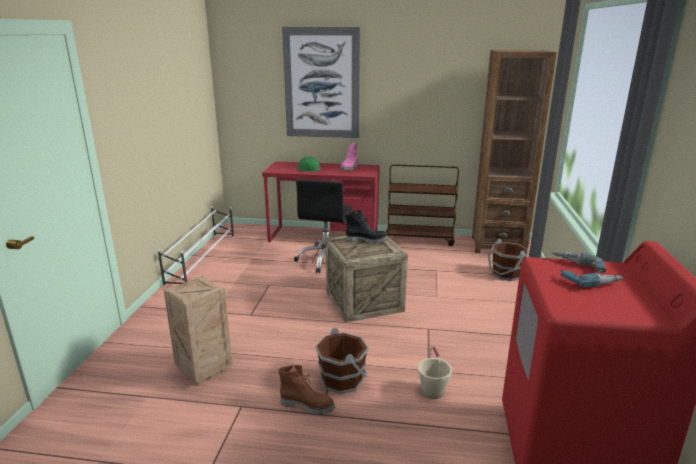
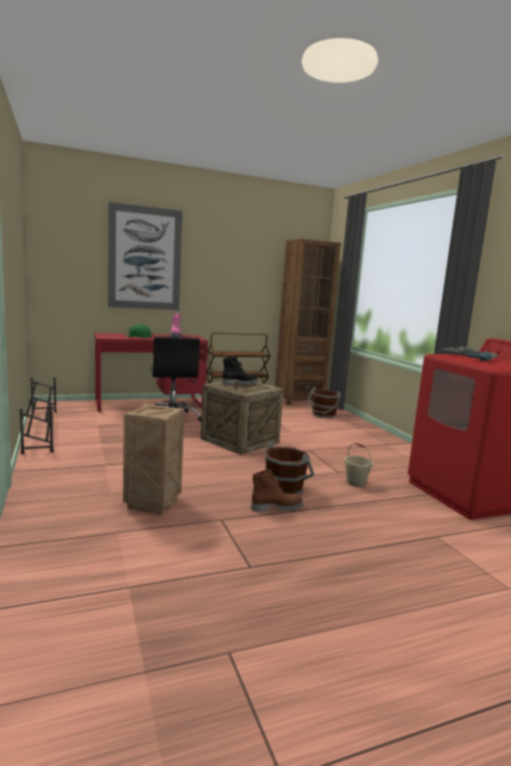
camera: 30 degrees left, 10 degrees down
white shoe rack [158,206,234,287] -> black shoe rack [20,378,57,454]

